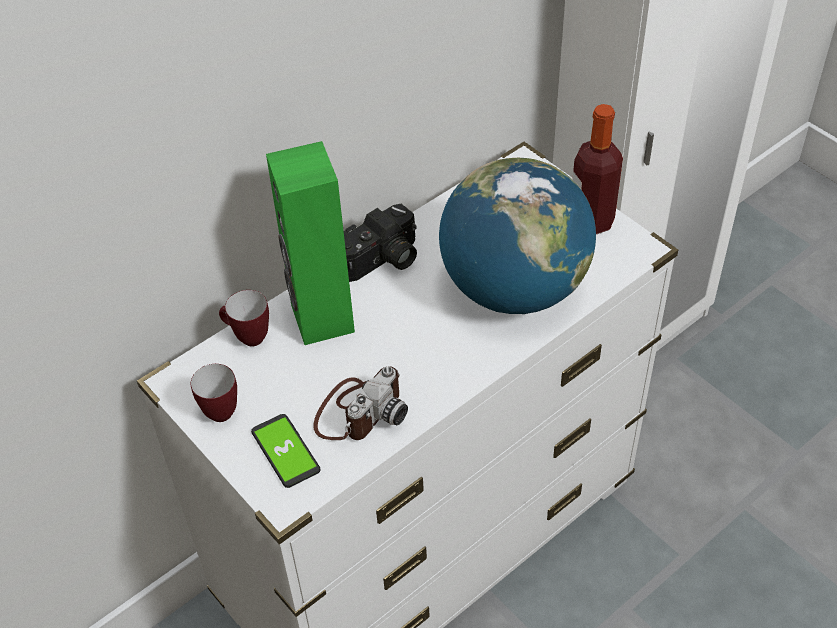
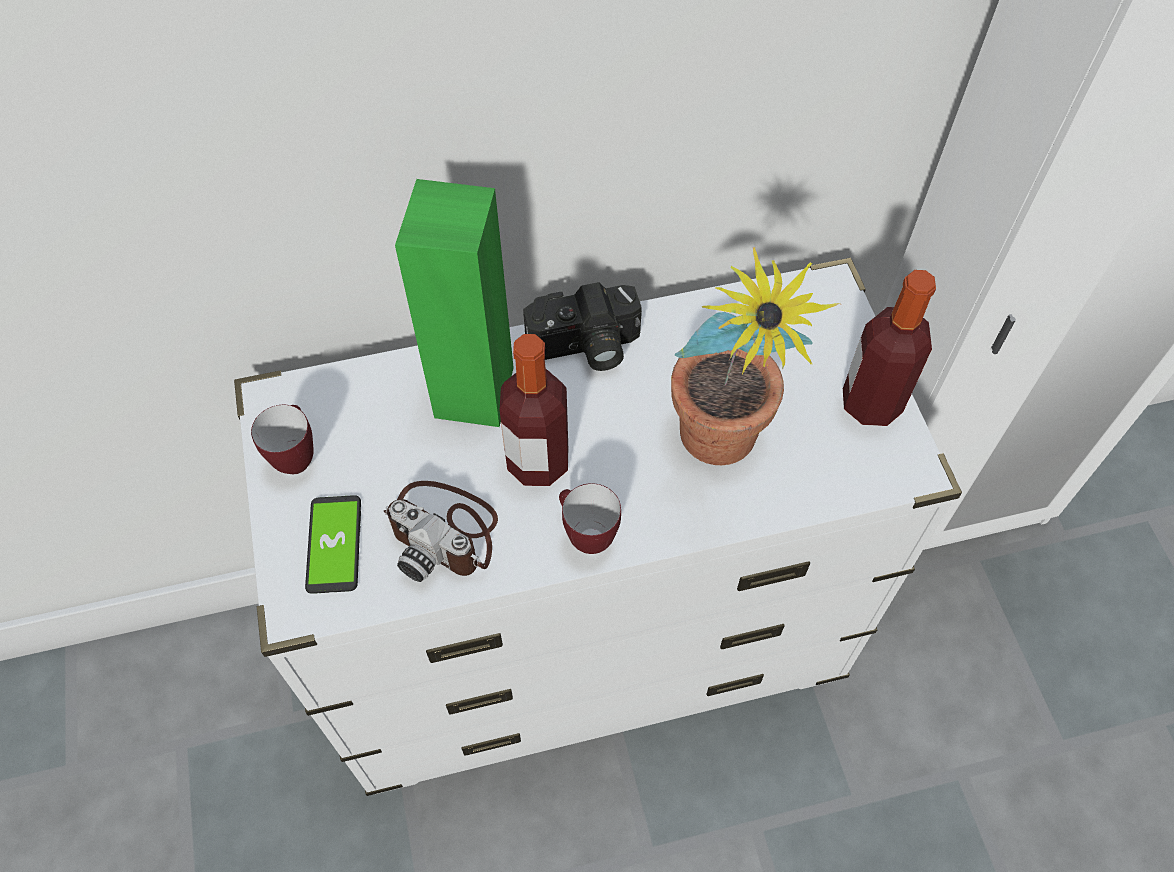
camera: 25 degrees right, 10 degrees up
mug [219,290,269,347] -> mug moved to [559,483,621,554]
camera [313,366,408,440] -> camera turned 60 degrees clockwise [383,481,498,582]
globe [439,158,596,314] -> potted plant [671,247,841,465]
none -> bottle [500,334,568,486]

